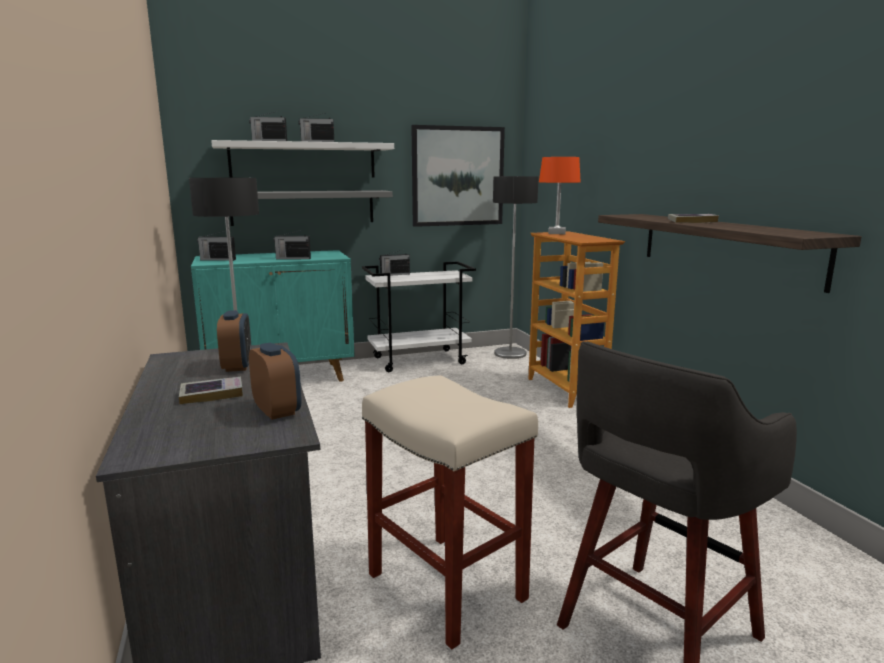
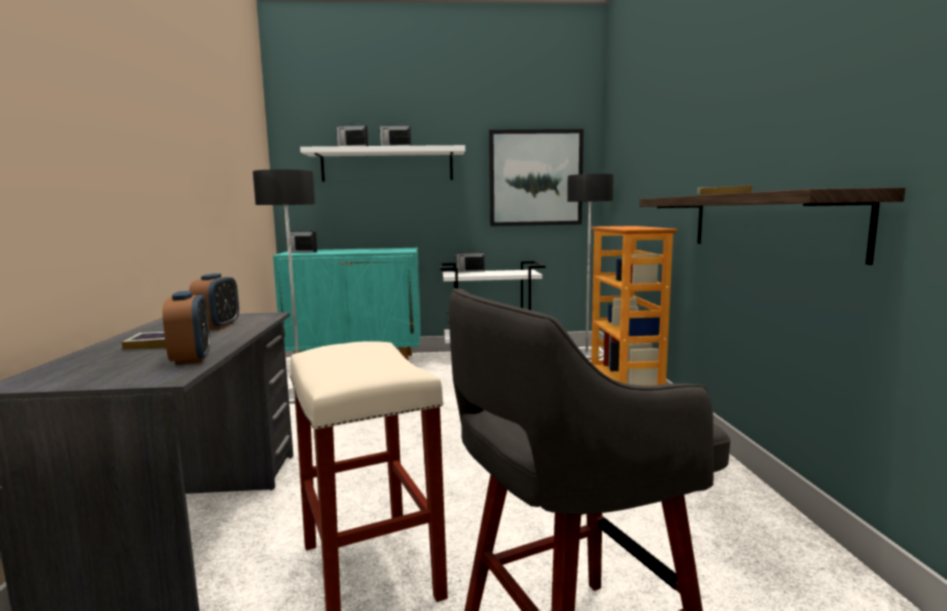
camera: 15 degrees right, 5 degrees down
grey shelf [230,190,393,226] -> none
radio [273,230,311,259] -> none
orange table lamp [539,157,581,234] -> none

